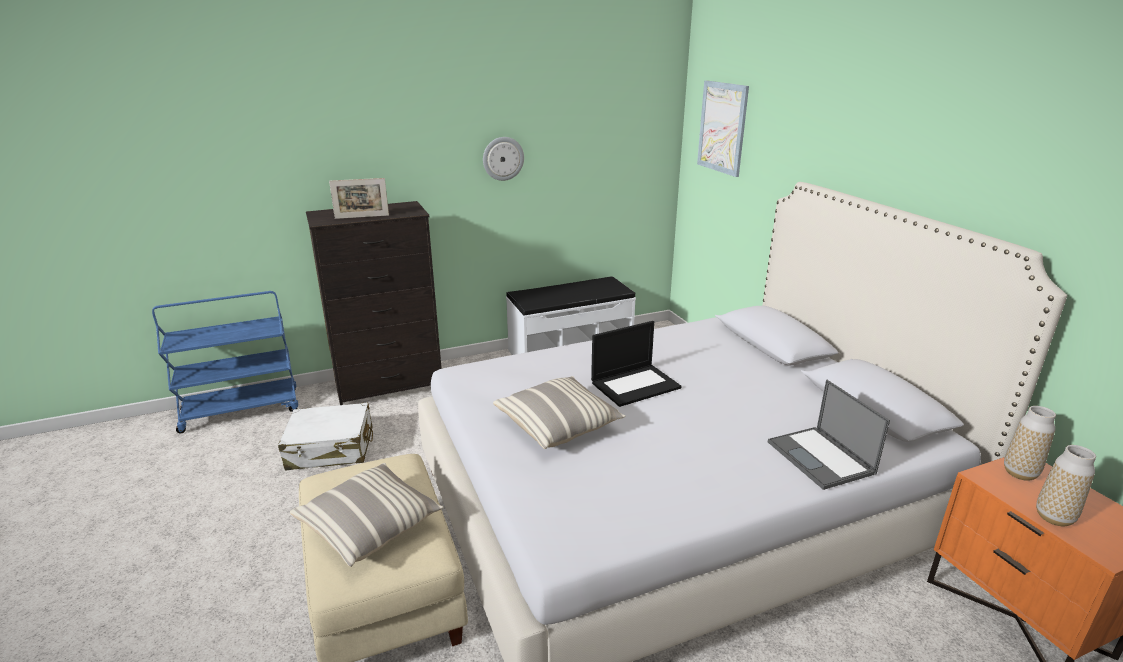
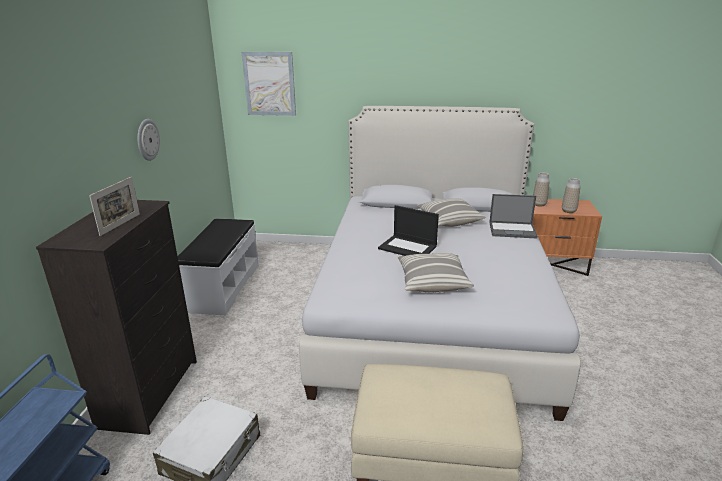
camera: 60 degrees left, 0 degrees up
pillow [290,463,443,567] -> pillow moved to [417,198,485,227]
laptop [591,321,682,407] -> laptop turned 120 degrees clockwise [378,205,439,256]

